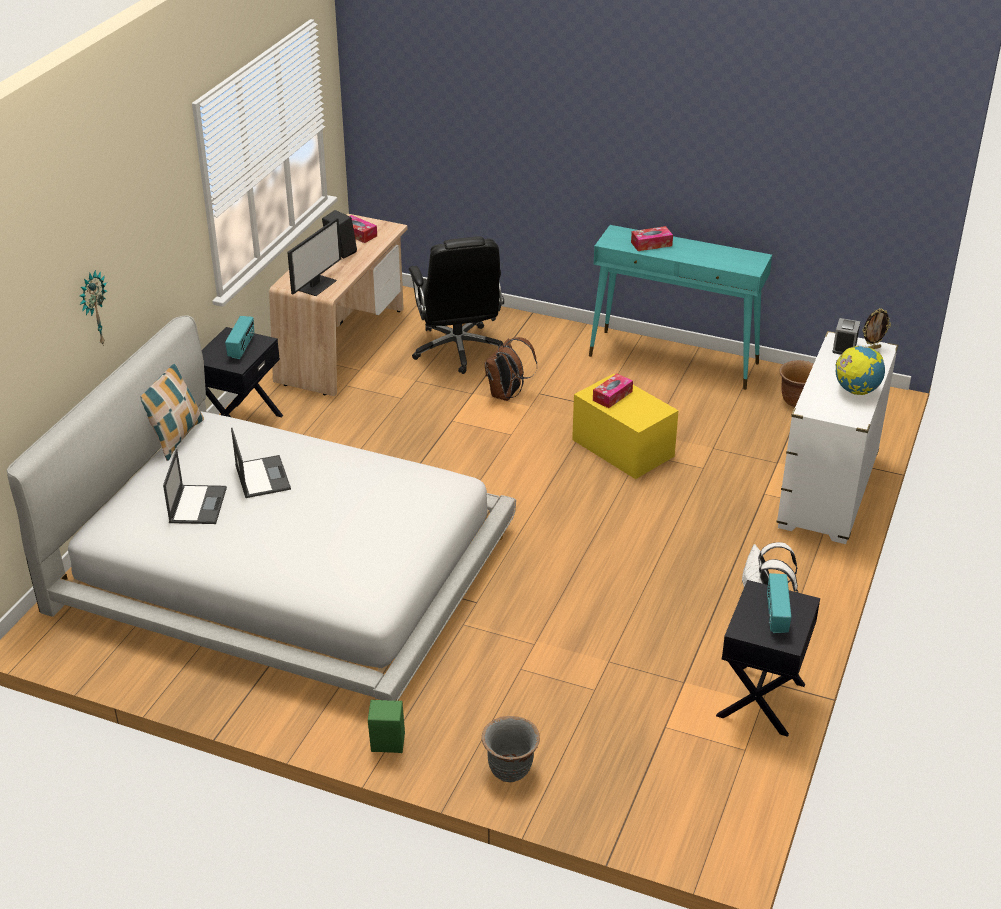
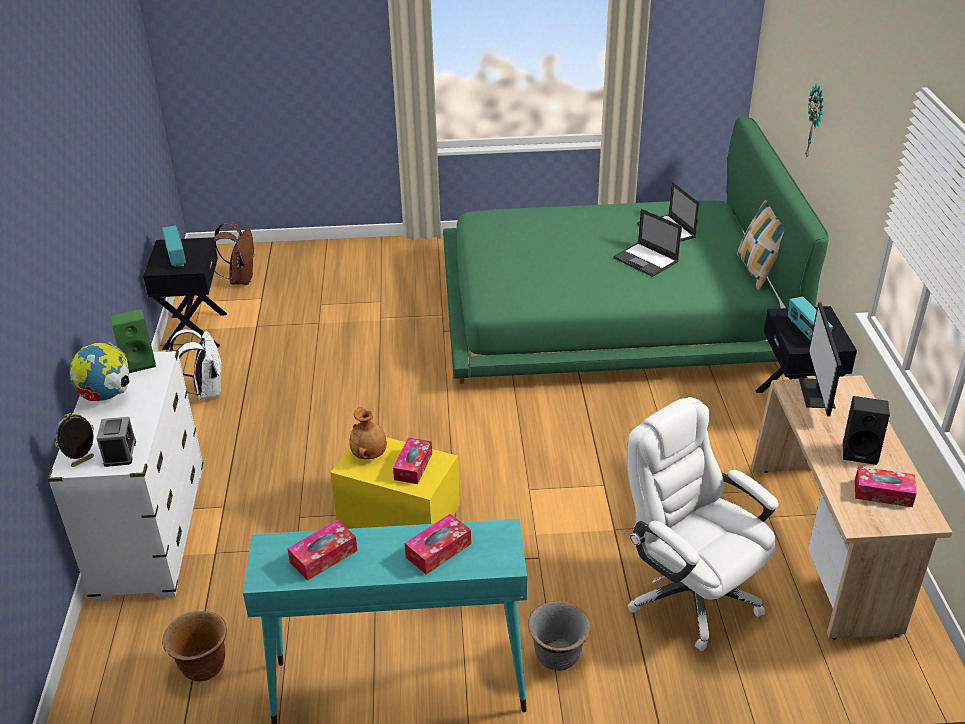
camera: 155 degrees right, 0 degrees up
white bed [7,315,516,701] -> green bed [443,116,829,384]
green speaker [368,700,405,753] -> green speaker moved to [110,309,156,373]
black office chair [409,237,504,374] -> white office chair [627,397,779,651]
grey planter [482,716,540,783] -> grey planter moved to [528,601,591,671]
brown backpack [485,337,537,401] -> brown backpack moved to [214,222,254,285]
none -> tissue box [287,520,357,581]
none -> brown vase [349,407,387,459]

